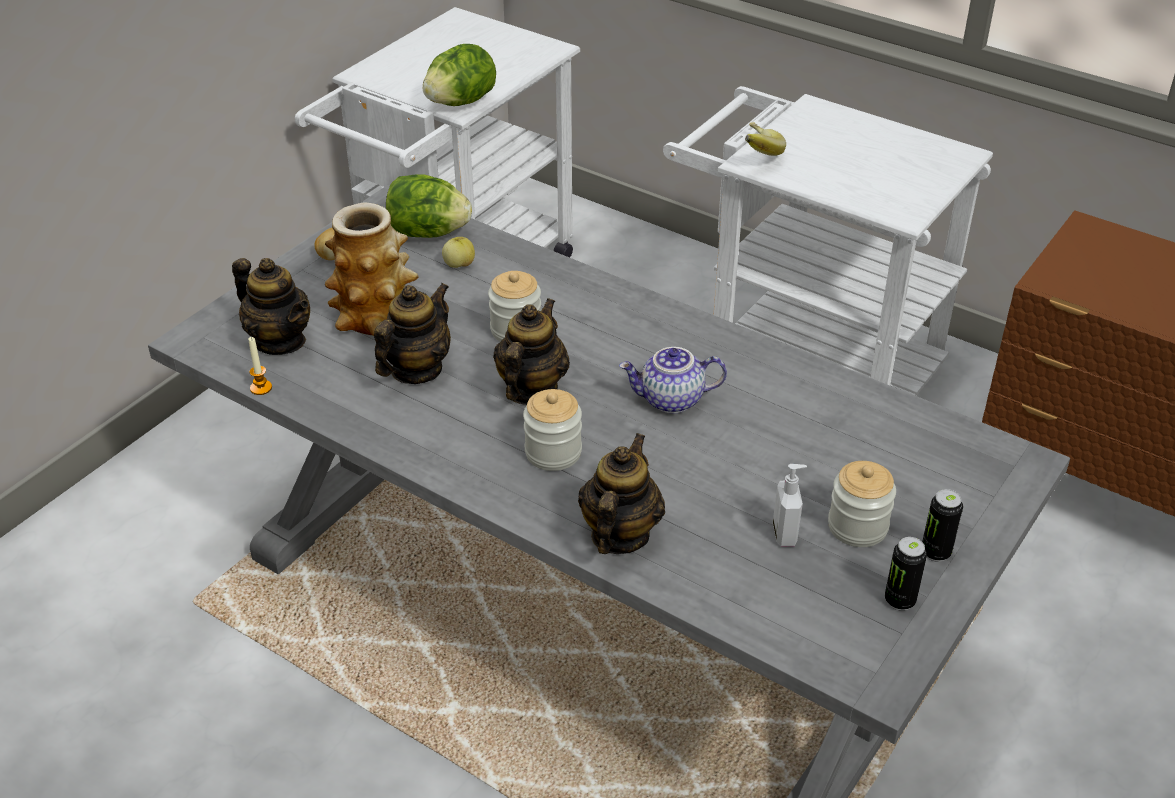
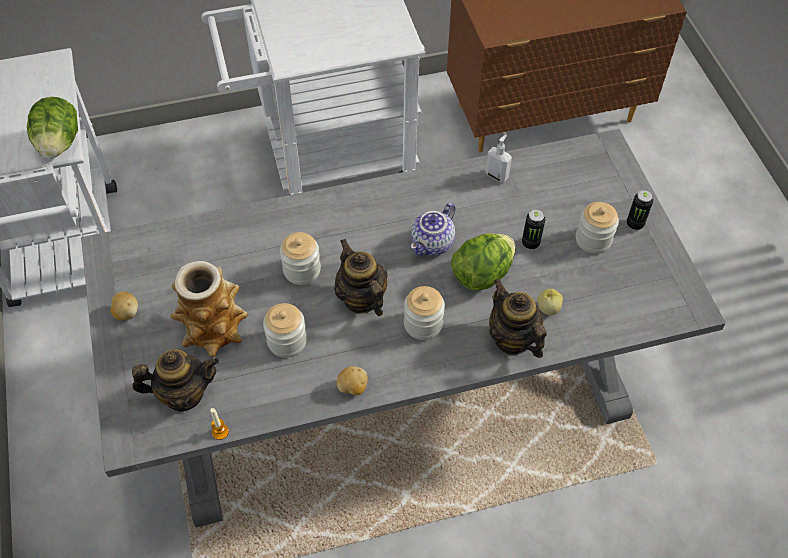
camera: 50 degrees left, 15 degrees up
teapot [374,283,451,384] -> jar [263,303,307,358]
lettuce [386,174,472,238] -> lettuce moved to [451,233,515,291]
apple [442,237,475,268] -> apple moved to [538,289,563,315]
banana [745,122,786,156] -> none
soap dispenser [773,464,807,547] -> soap dispenser moved to [485,134,512,183]
can [885,537,927,611] -> can moved to [522,209,545,250]
none -> potato [337,366,368,395]

